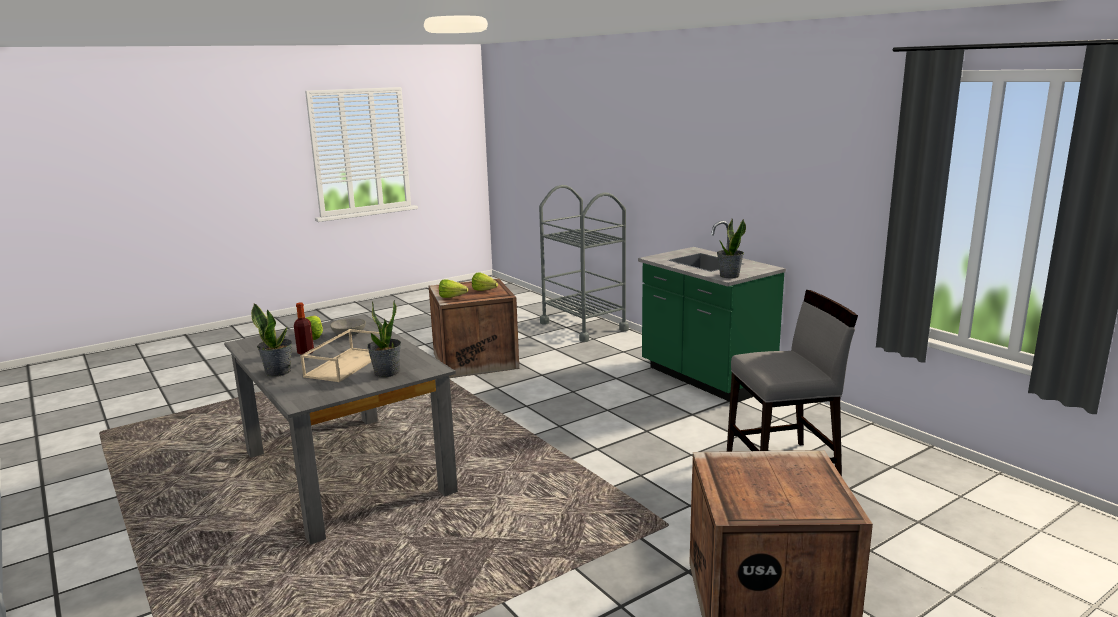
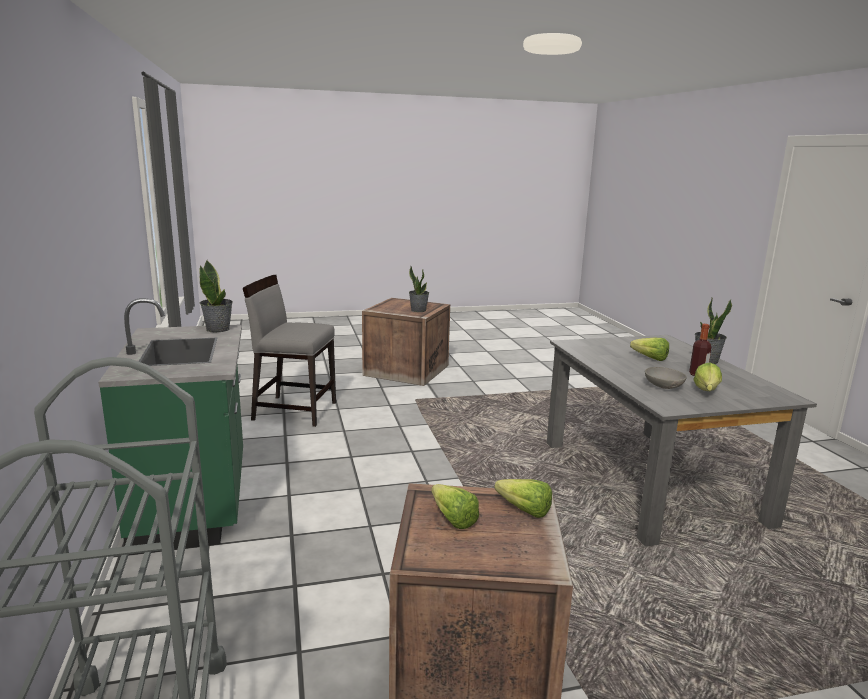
camera: 160 degrees left, 0 degrees up
beige tray [300,329,380,382] -> lettuce [630,337,669,361]
potted plant [367,300,401,377] -> potted plant moved to [409,266,429,312]

